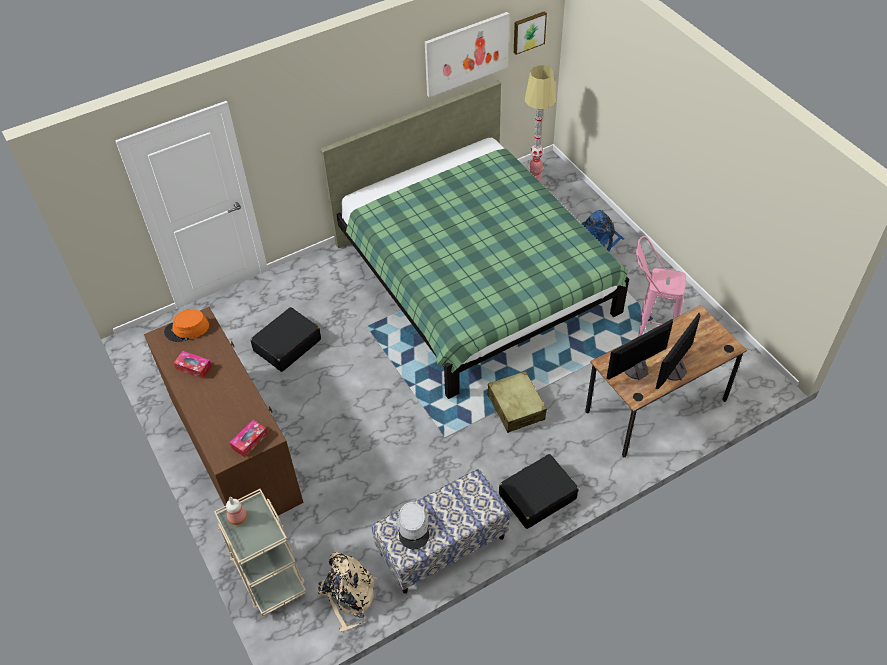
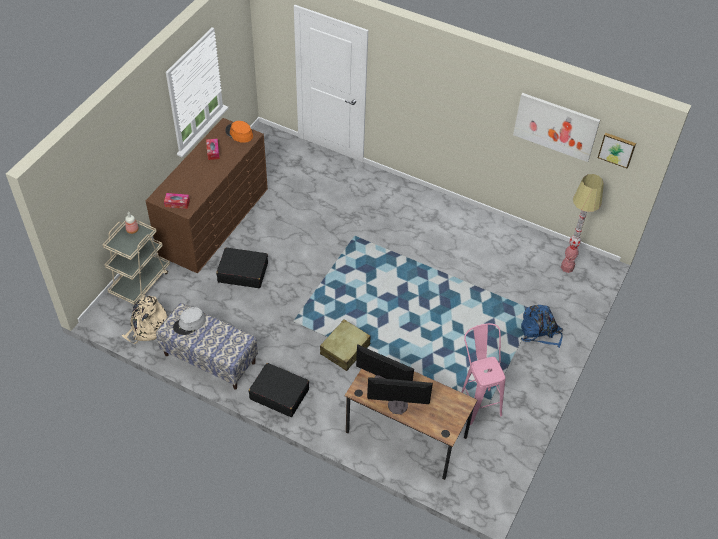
camera: 55 degrees right, 0 degrees up
black suitcase [251,307,321,372] -> black suitcase moved to [216,248,268,288]
green bed [320,80,629,399] -> none

